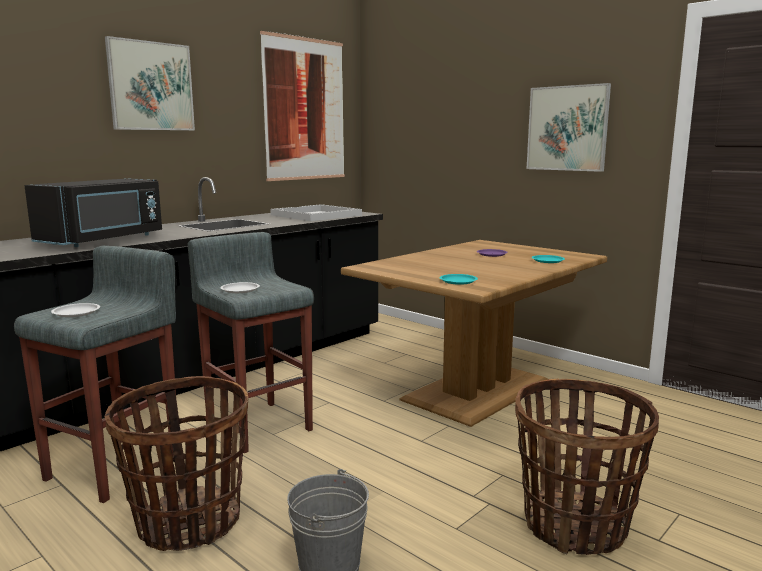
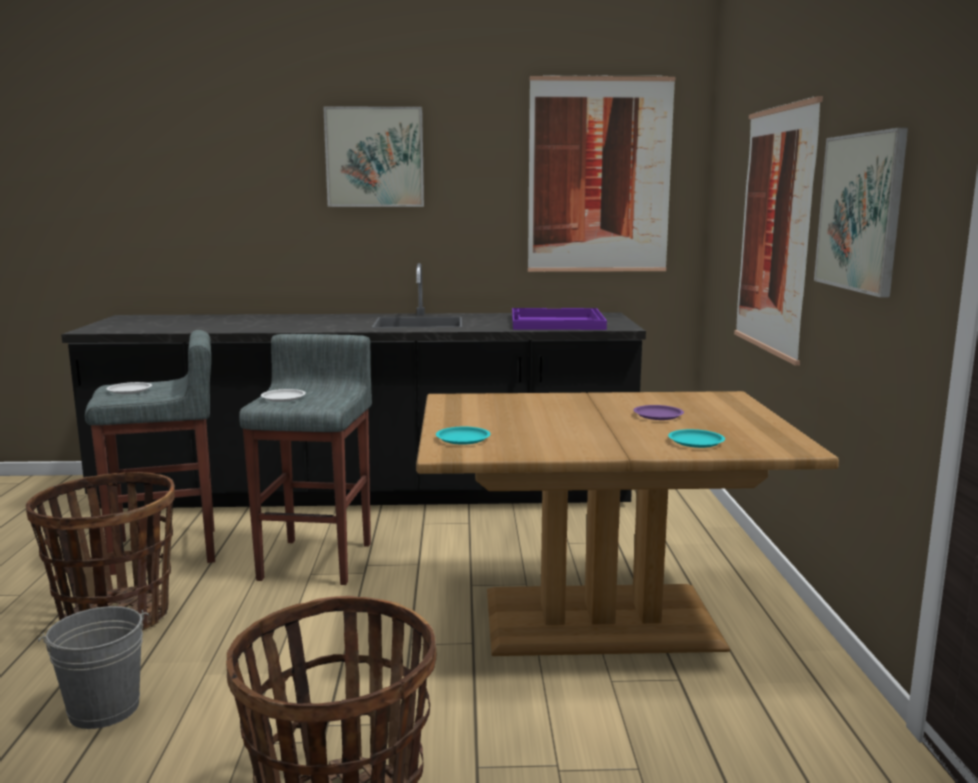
camera: 45 degrees right, 0 degrees up
black microwave [25,178,162,247] -> none
white tray [271,204,362,221] -> purple tray [512,308,607,330]
none -> picture [734,96,823,365]

